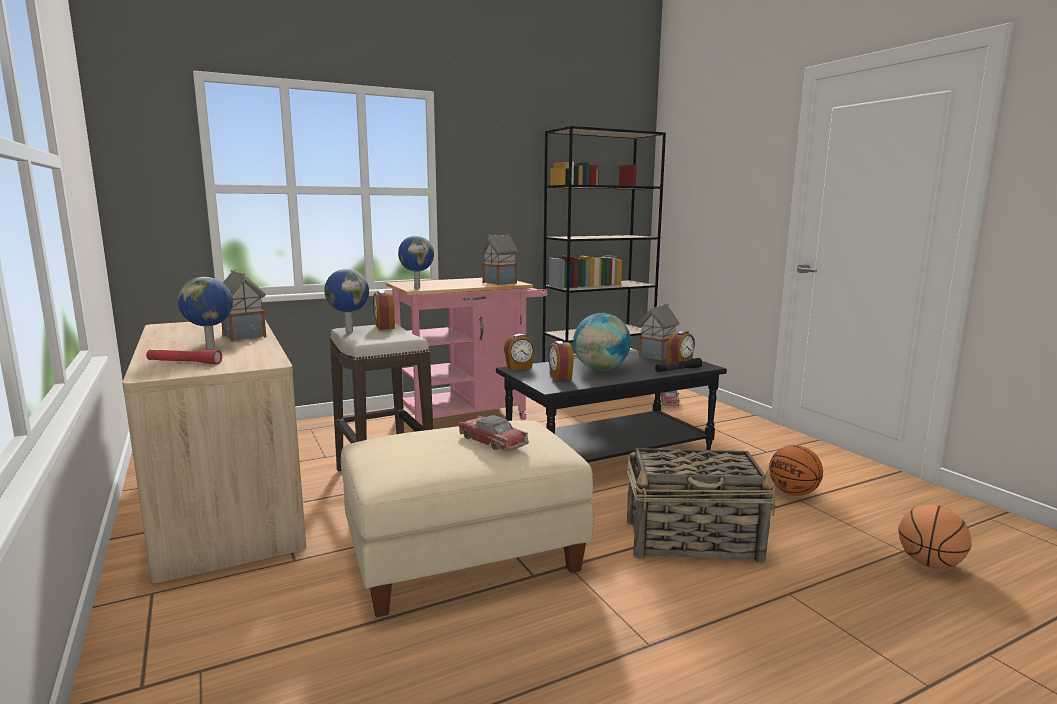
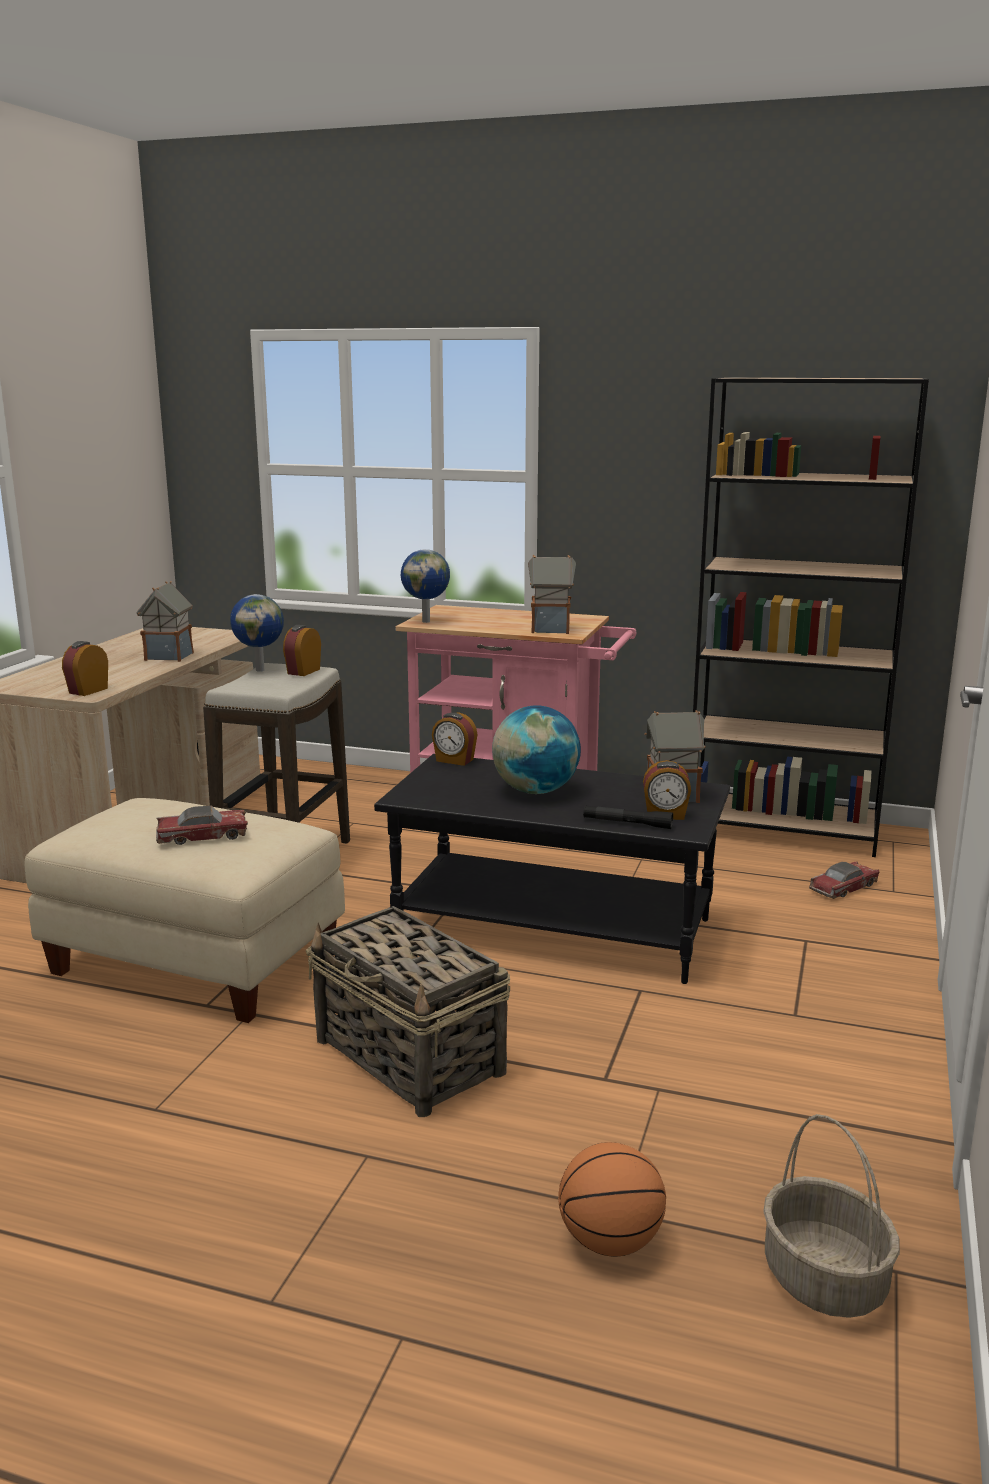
camera: 45 degrees right, 5 degrees up
red flashlight [146,350,222,364] -> none
globe [177,277,233,349] -> none
toy car [458,415,529,452] -> toy car turned 75 degrees clockwise [156,805,248,845]
alarm clock [548,341,574,380] -> alarm clock moved to [62,641,108,696]
basketball [769,445,823,496] -> none
none -> basket [763,1114,900,1318]

